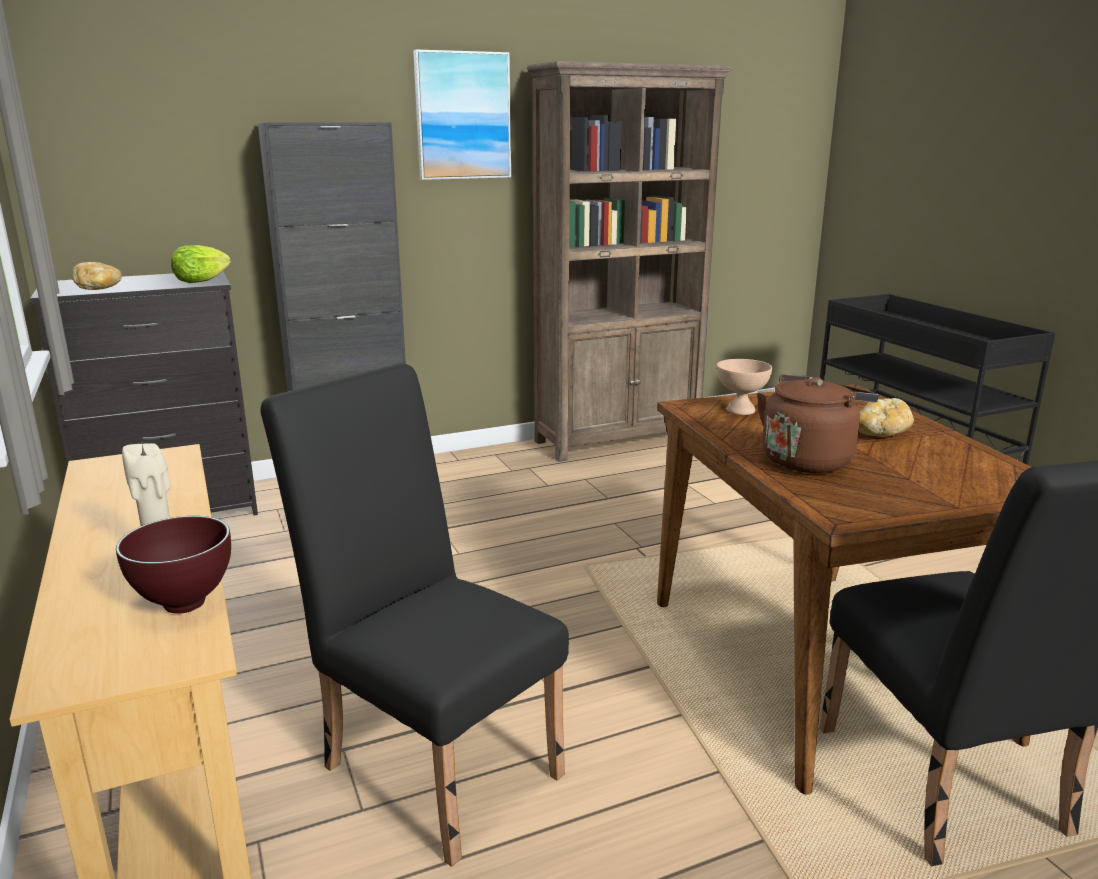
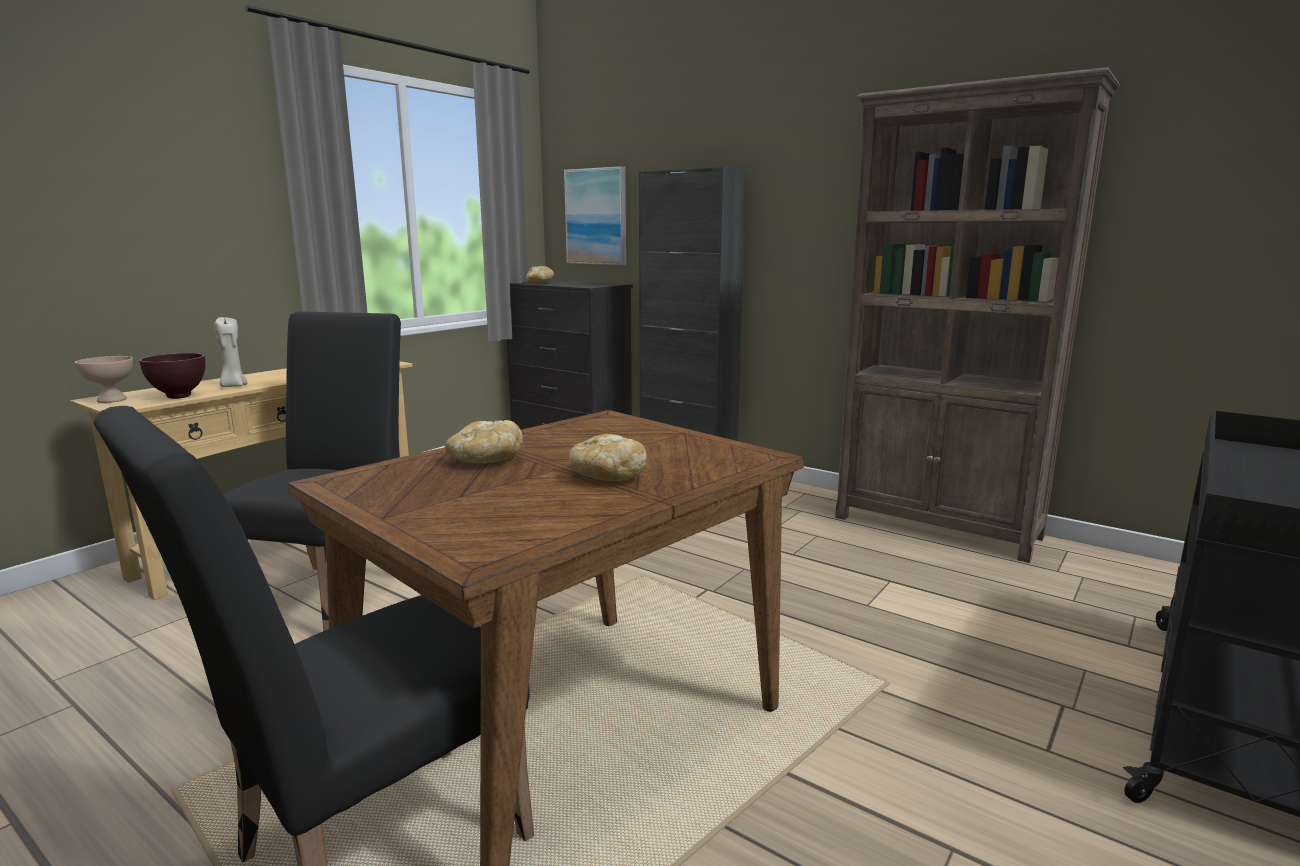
camera: 60 degrees right, 5 degrees down
lettuce [171,245,231,283] -> none
picture [413,49,511,180] -> picture moved to [564,166,626,265]
beige bowl [717,359,772,415] -> beige bowl moved to [75,356,133,403]
brown kettle [757,374,879,473] -> bread [445,420,523,463]

